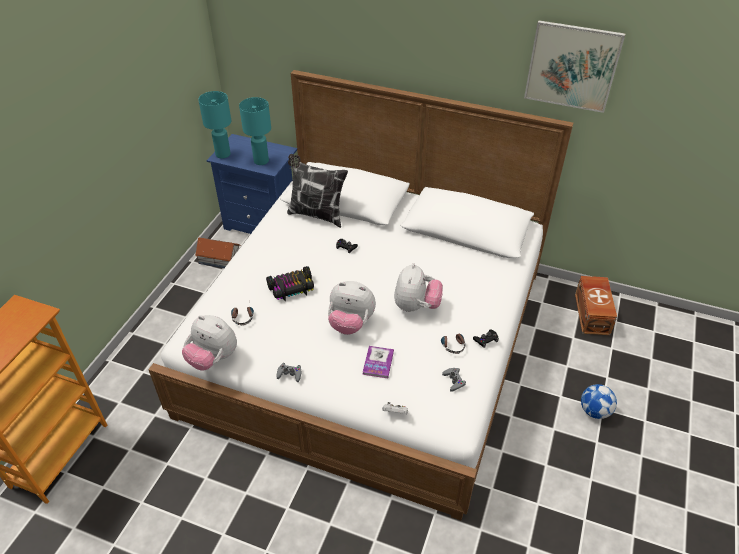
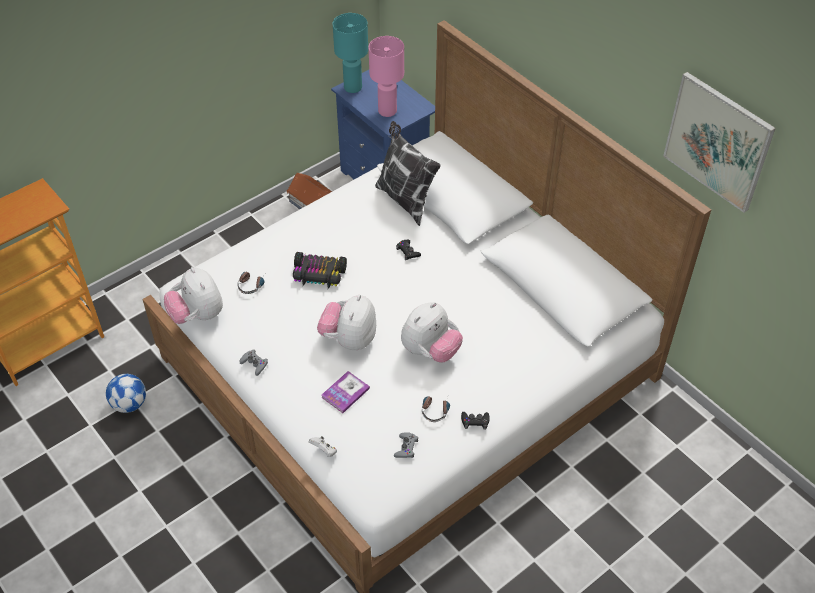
camera: 30 degrees right, 5 degrees up
turquoise table lamp [239,97,271,165] -> pink table lamp [369,36,404,117]
plush toy [328,281,376,335] -> plush toy turned 60 degrees clockwise [317,295,376,350]
brown storage box [575,276,617,335] -> none
football [581,384,617,419] -> football moved to [106,374,146,413]

